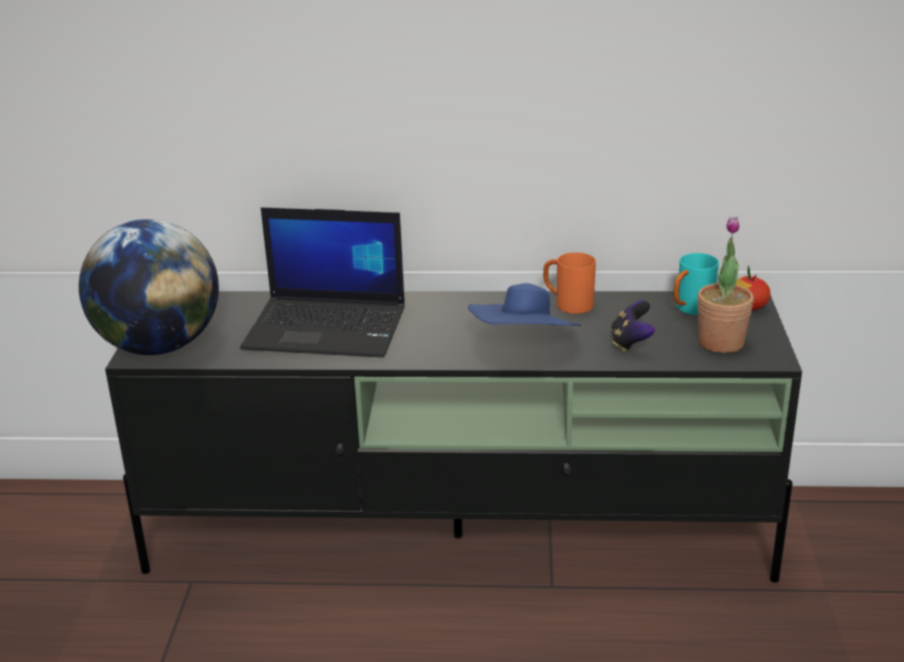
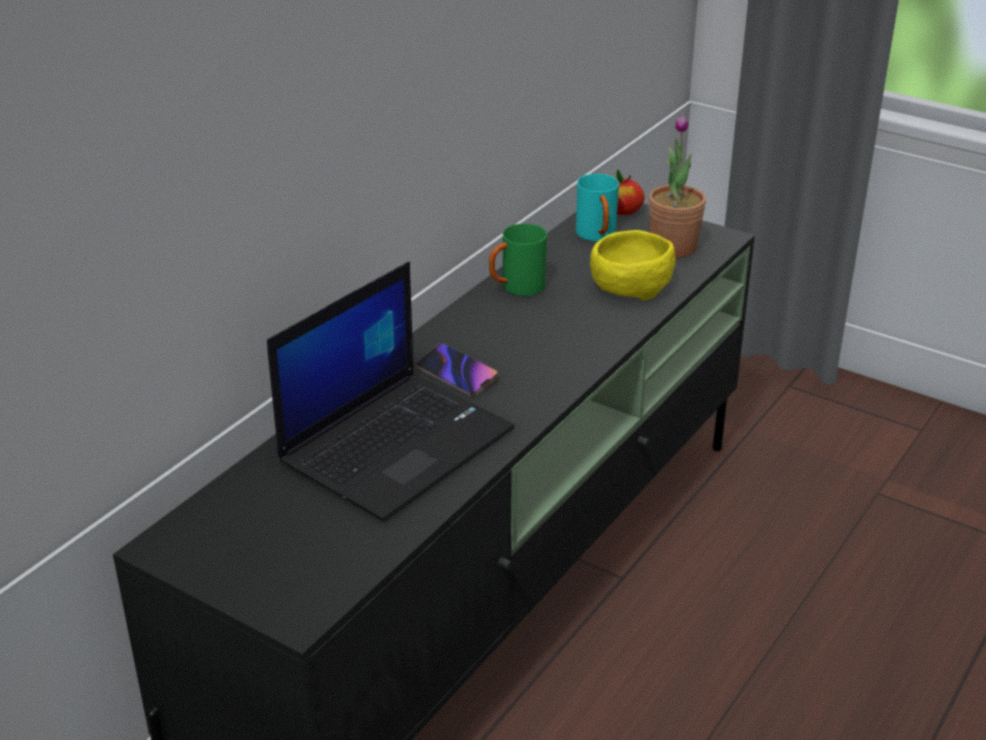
camera: 60 degrees left, 5 degrees up
globe [79,219,219,355] -> none
blue hat [468,283,581,327] -> none
orange mug [543,252,596,314] -> green mug [489,224,547,296]
game controller [611,300,655,352] -> yellow bowl [590,230,676,300]
none -> phone [415,343,498,397]

